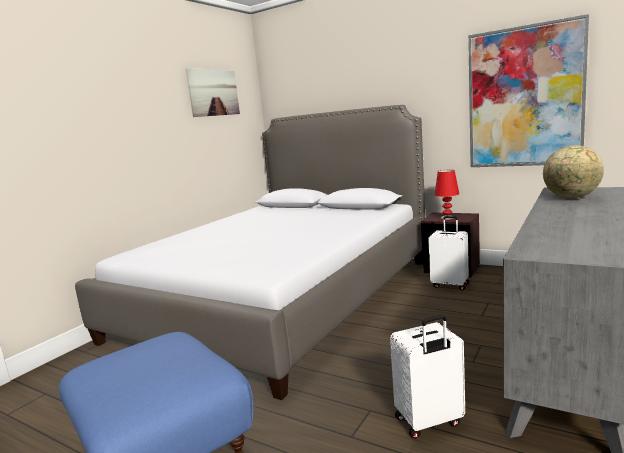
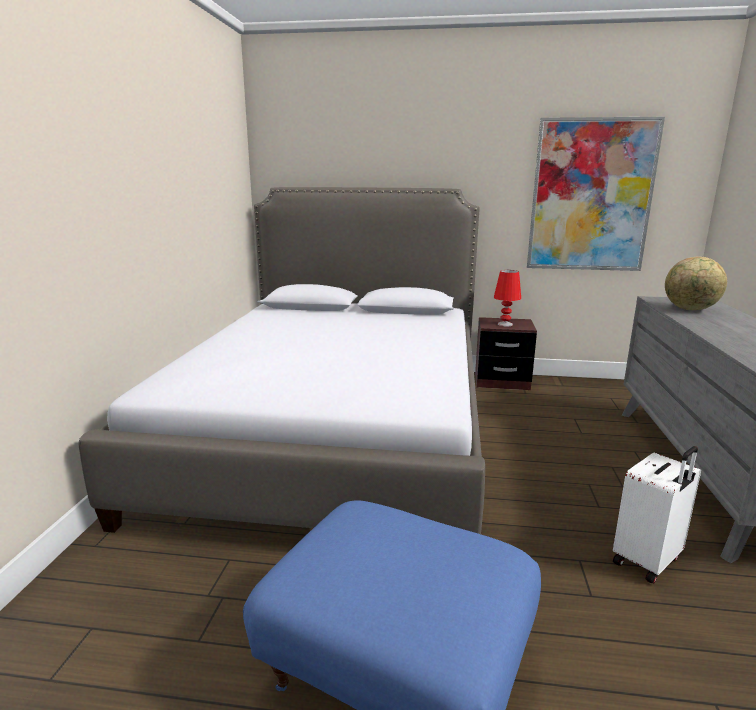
camera: 25 degrees left, 5 degrees up
picture [186,68,240,117] -> none
white suitcase [428,216,469,291] -> none

